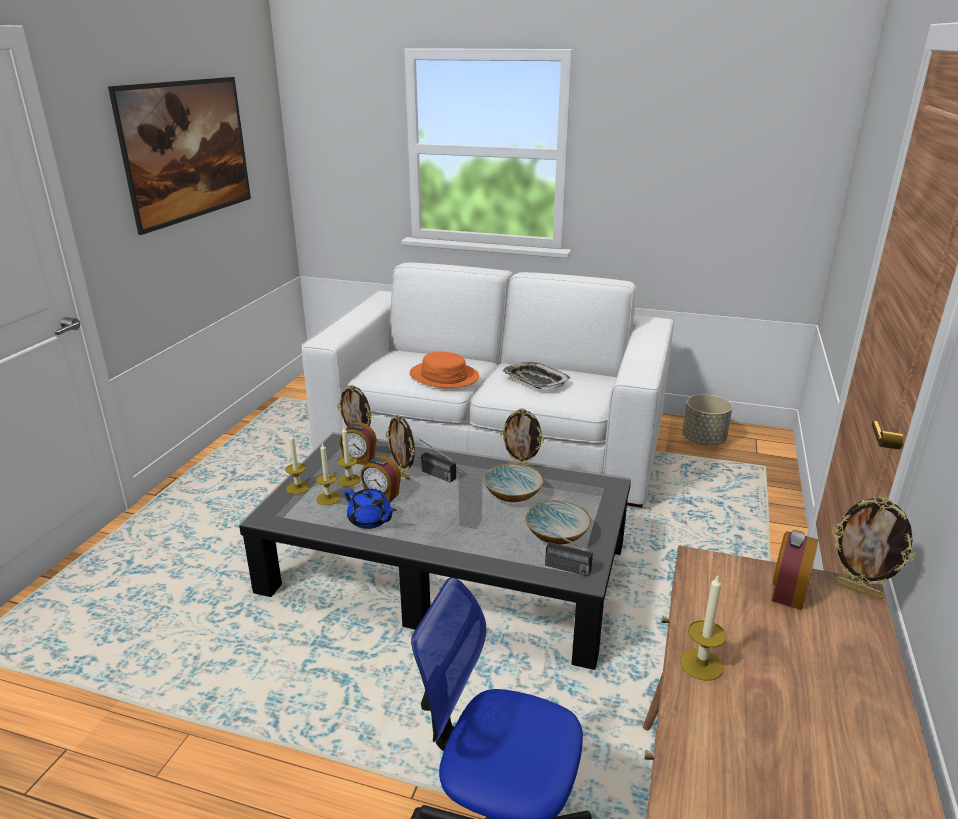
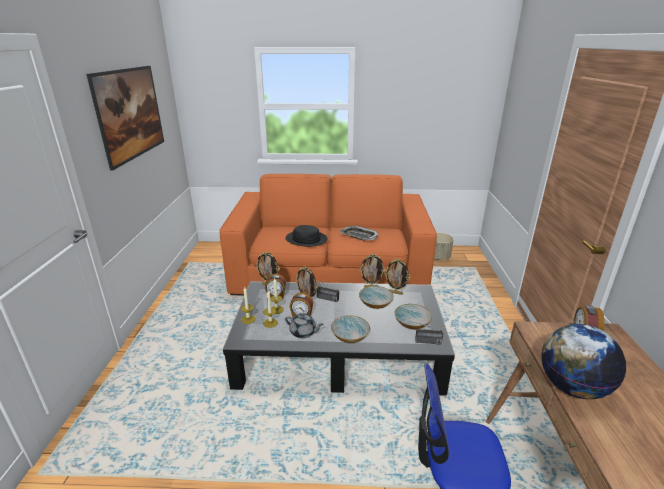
camera: 15 degrees left, 0 degrees up
white sofa [301,262,674,508] -> orange sofa [219,174,437,296]
blue teapot [344,489,396,529] -> grey teapot [285,314,324,338]
orange hat [410,351,479,388] -> black hat [286,225,328,247]
candle [680,575,726,681] -> globe [541,324,626,399]
picture frame [832,497,916,600] -> picture frame moved to [384,259,410,295]
none -> bowl [331,316,370,343]

